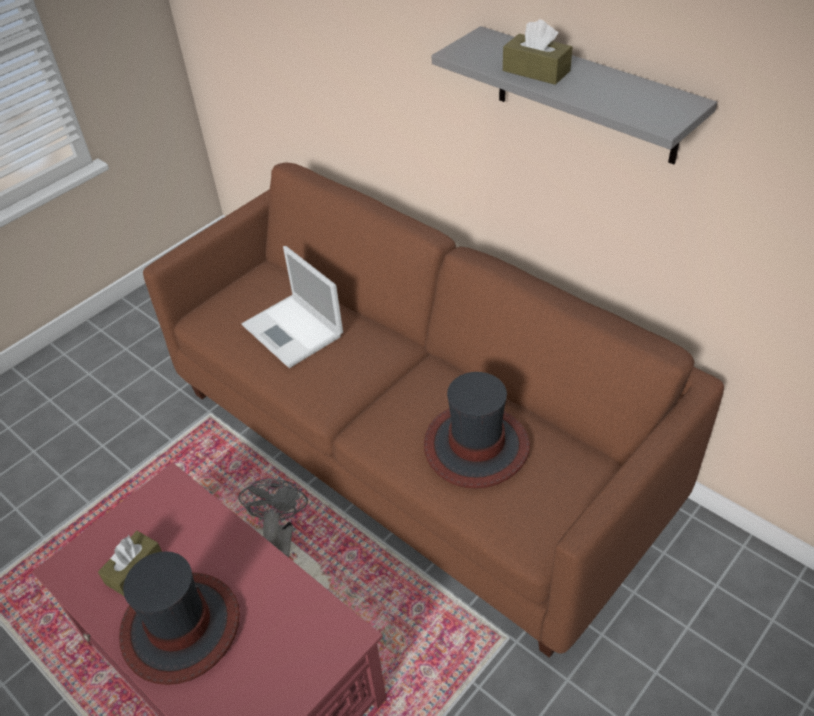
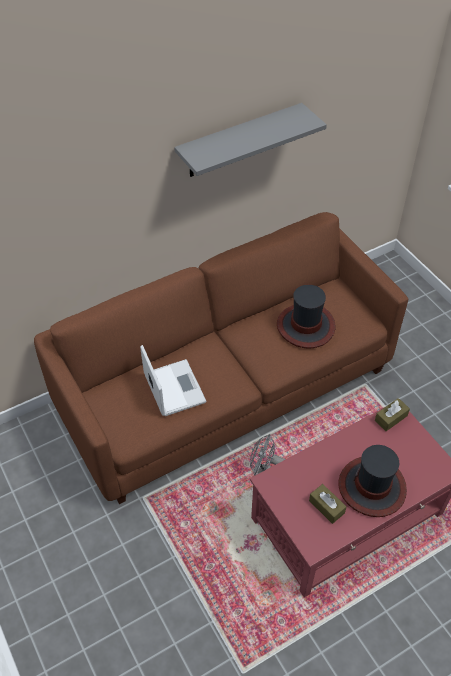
camera: 75 degrees left, 5 degrees up
laptop [242,246,343,368] -> laptop turned 90 degrees counterclockwise [140,345,206,416]
brown tissue box [503,20,572,85] -> brown tissue box moved to [375,398,410,431]

